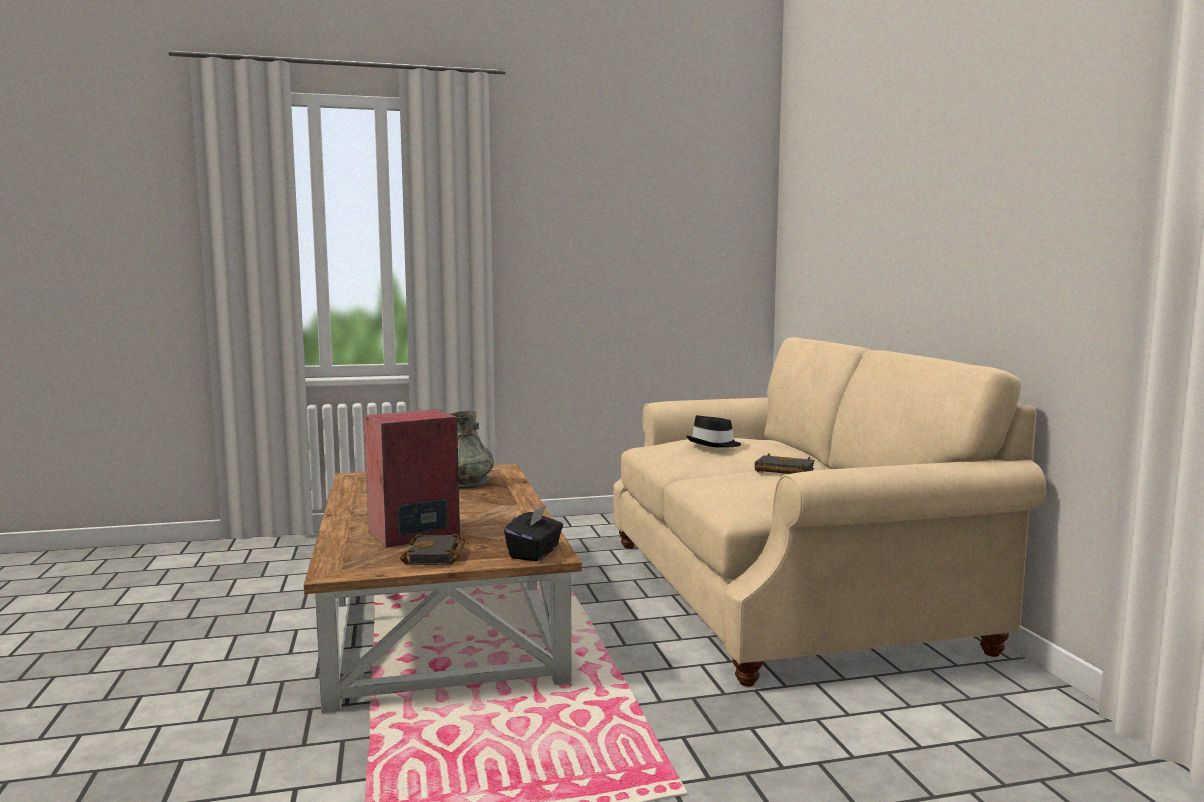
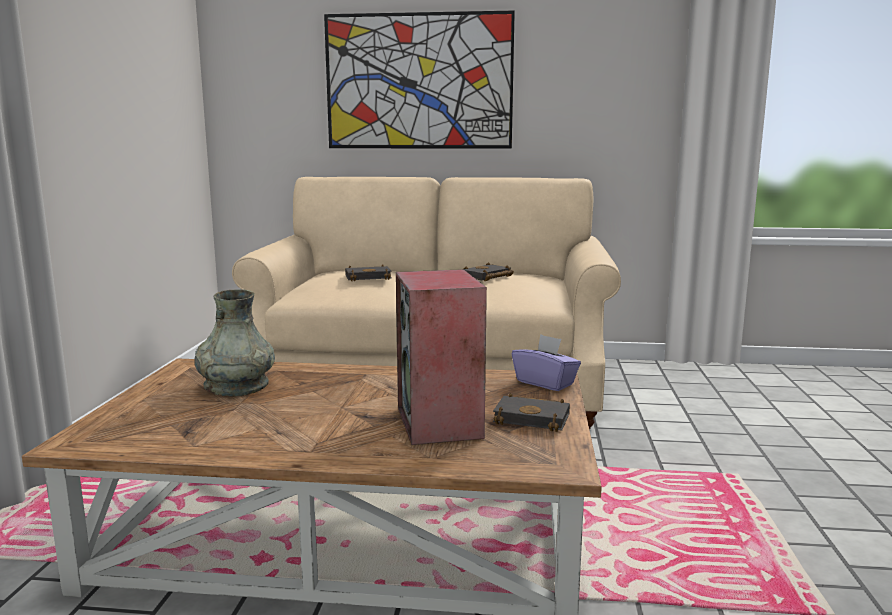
camera: 70 degrees left, 5 degrees up
black tissue box [504,505,563,561] -> purple tissue box [512,334,581,391]
black hat [687,415,741,448] -> black book [345,264,392,281]
none -> picture [324,10,515,149]

